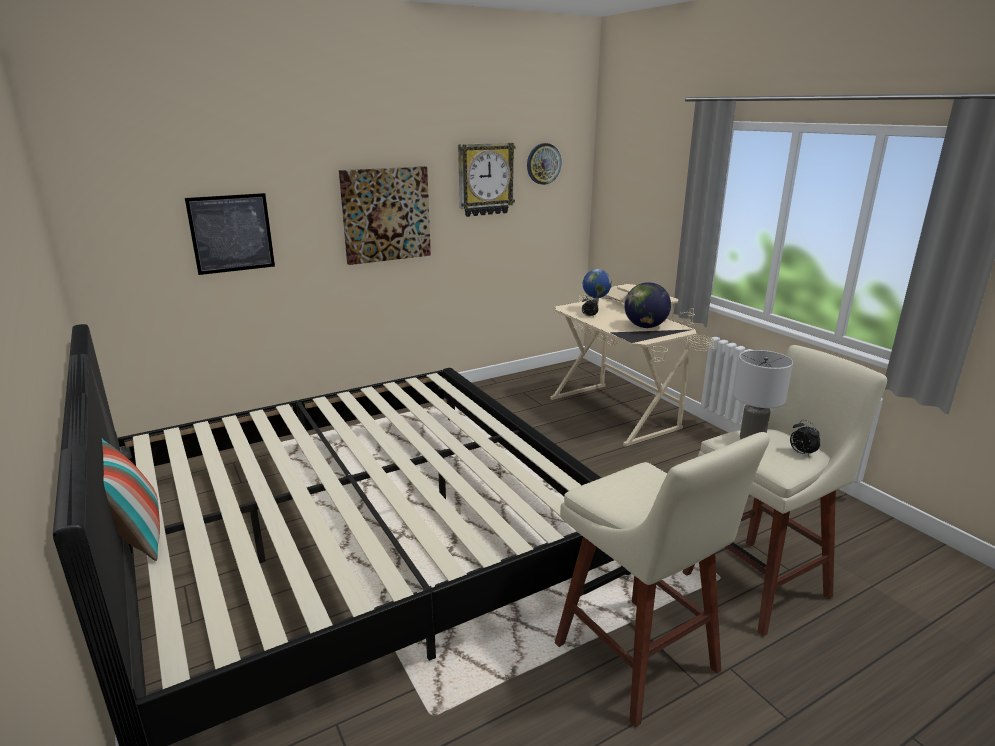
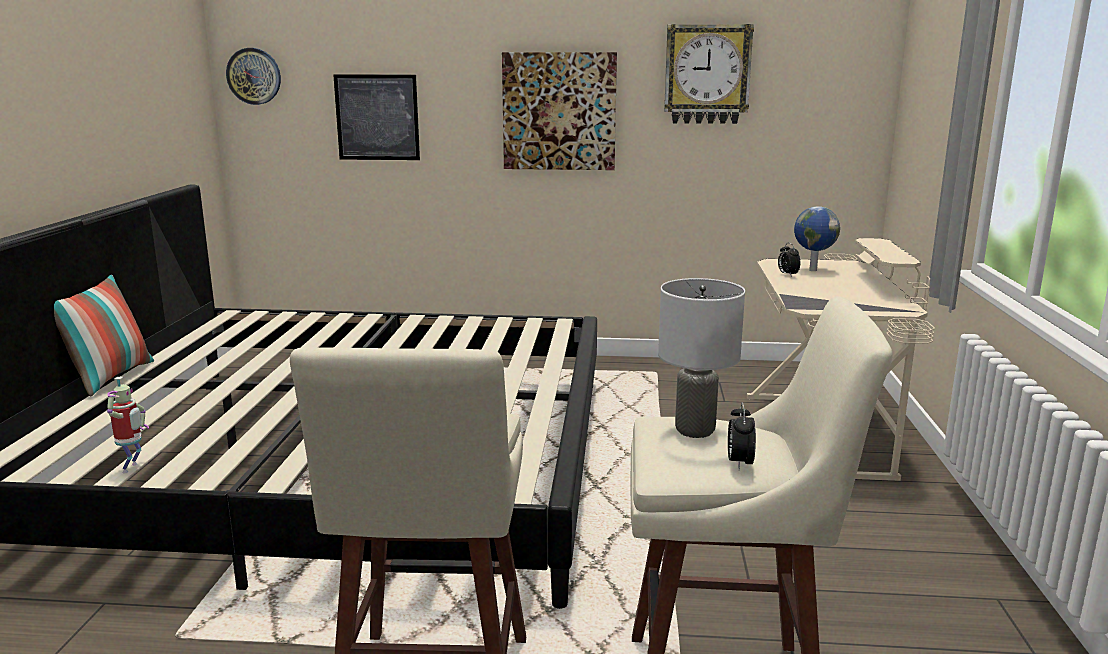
camera: 35 degrees right, 5 degrees down
wall clock [527,143,562,185] -> wall clock moved to [226,48,281,105]
globe [624,282,671,328] -> none
none -> toy robot [107,377,149,473]

